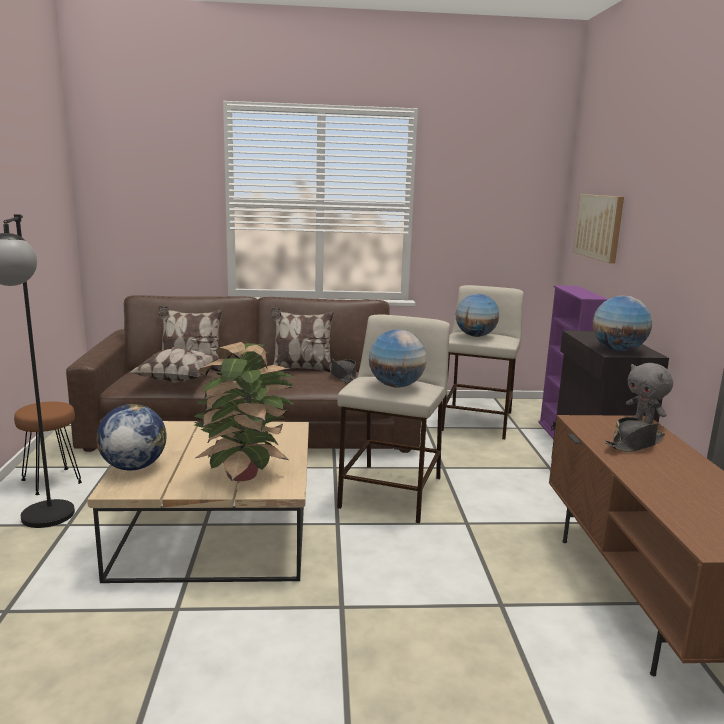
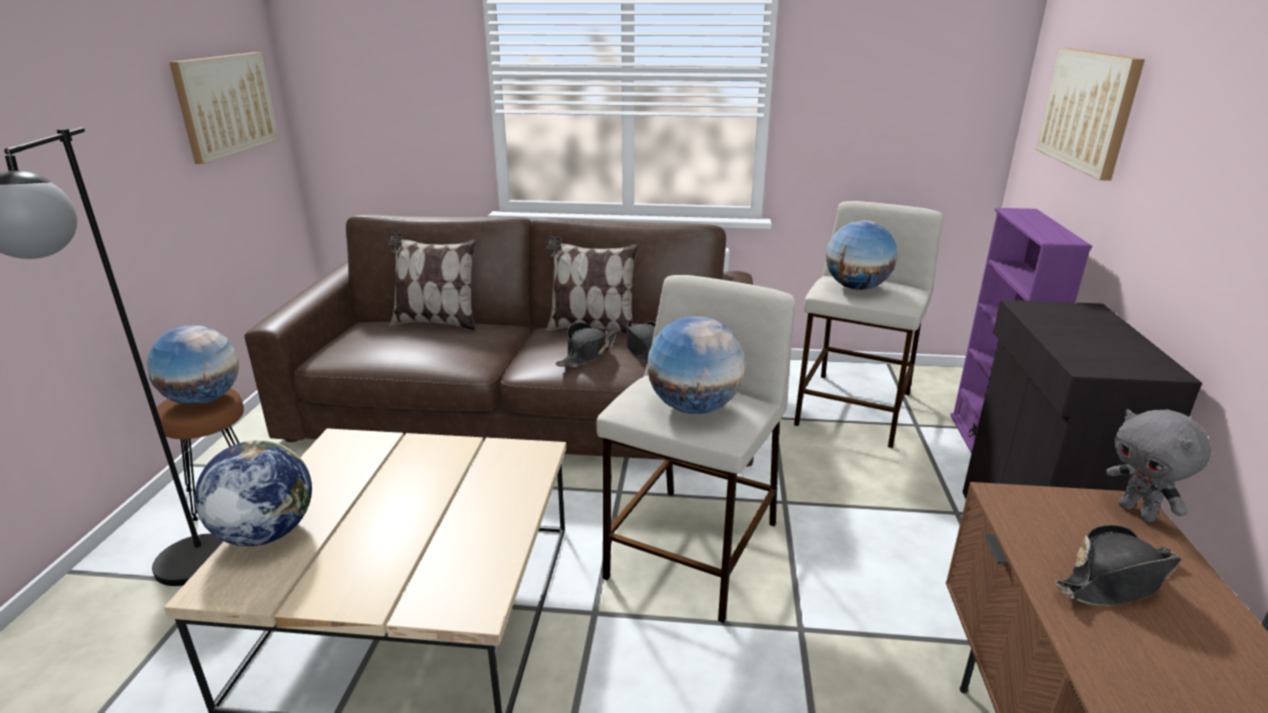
camera: 10 degrees right, 10 degrees up
pillow [128,347,219,383] -> none
potted plant [193,342,296,481] -> none
globe [593,296,652,351] -> globe moved to [147,325,239,405]
none -> picture [169,52,279,164]
none -> black hat [555,322,617,366]

